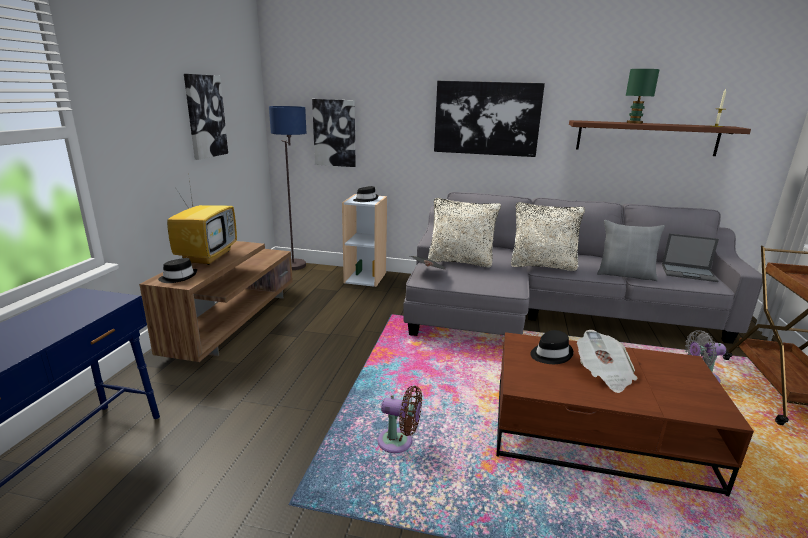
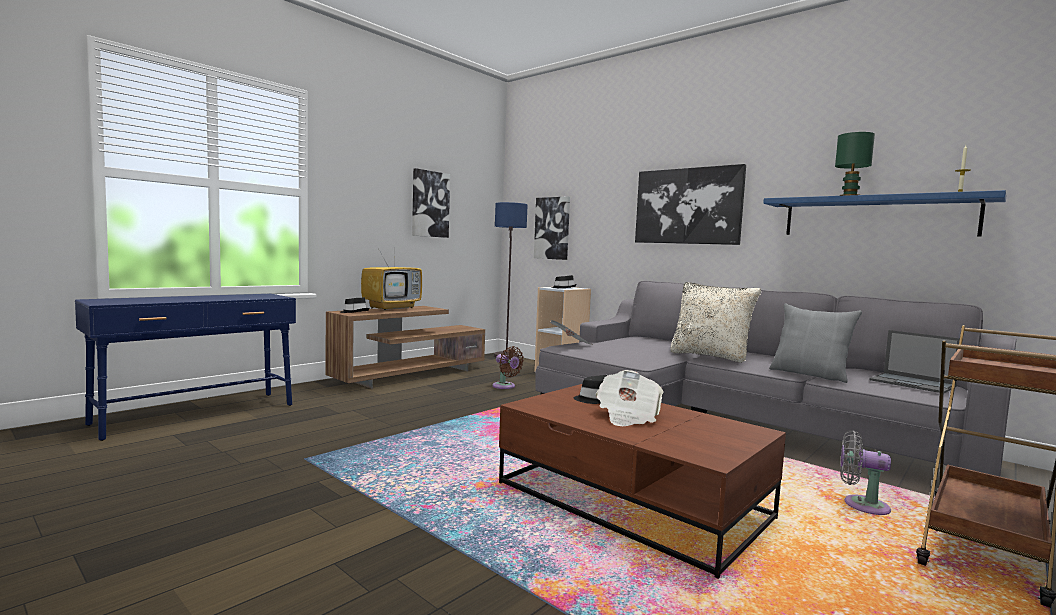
camera: 30 degrees right, 15 degrees down
brown fan [377,386,422,453] -> brown fan moved to [492,346,524,389]
beige pillow [428,198,501,268] -> none
brown shelf [569,120,751,156] -> blue shelf [763,190,1006,237]

